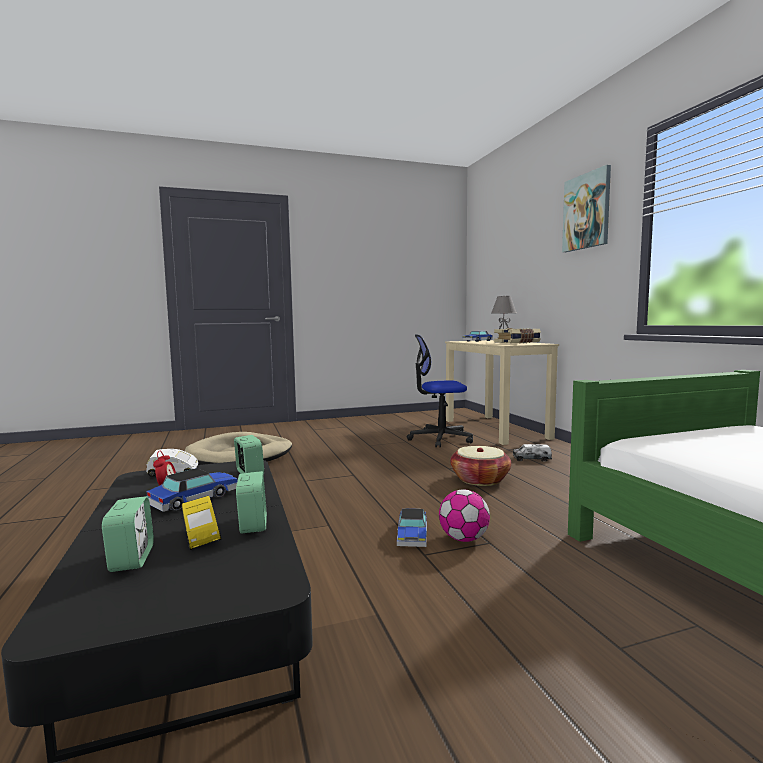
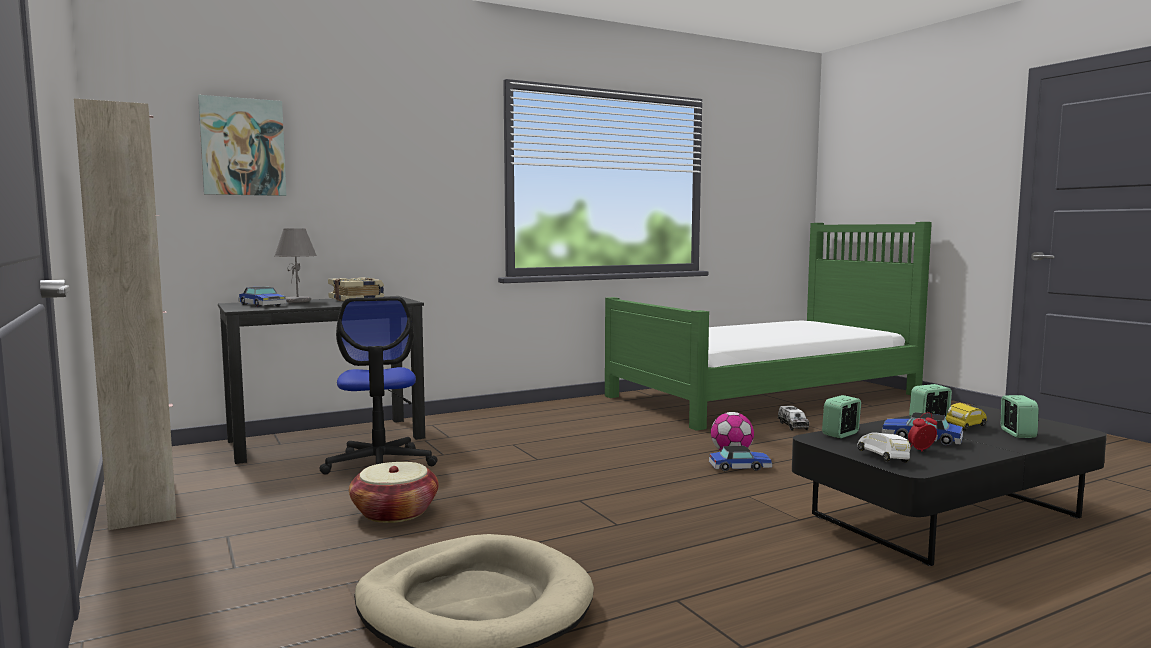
camera: 100 degrees left, 0 degrees up
alarm clock [102,496,154,572] -> alarm clock turned 120 degrees clockwise [1001,395,1039,438]
beige desk [445,340,559,445] -> black desk [218,296,425,464]
basket [450,446,511,486] -> basket moved to [349,462,438,523]
toy truck [513,444,552,462] -> toy truck moved to [778,406,809,431]
picture [562,165,611,252] -> picture moved to [198,95,287,196]
none -> beige cabinet [74,99,176,530]

